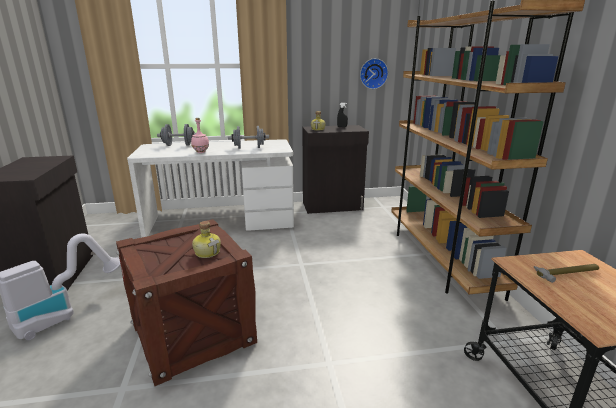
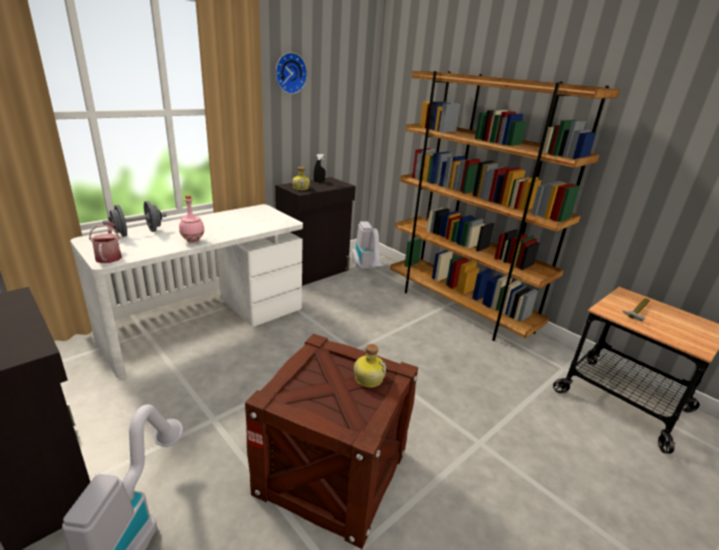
camera: 35 degrees left, 5 degrees up
grey dumbbell [228,126,269,149] -> none
wall clock [360,58,388,89] -> wall clock moved to [275,52,307,94]
none -> watering can [89,222,122,263]
none -> vacuum cleaner [351,221,384,269]

